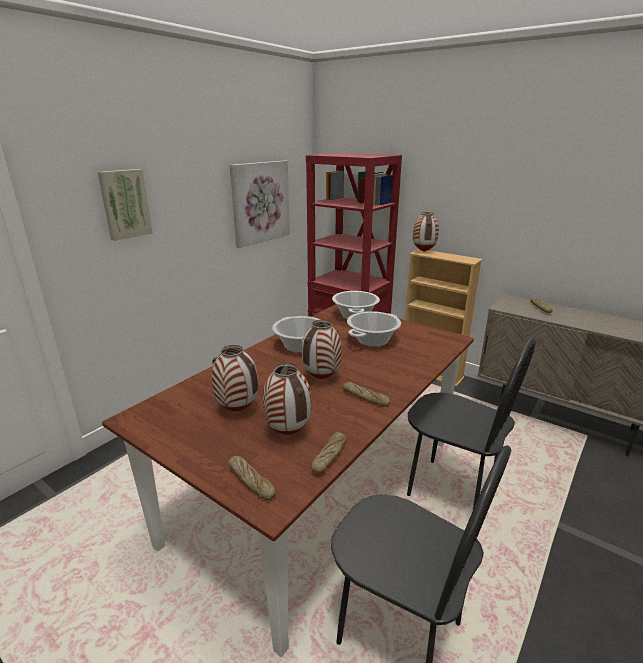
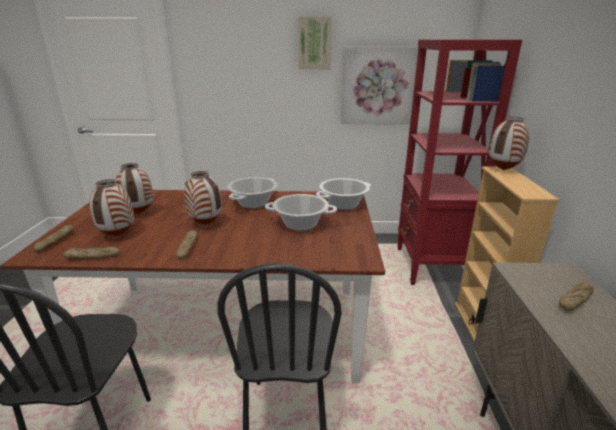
camera: 55 degrees right, 0 degrees up
picture [98,169,153,241] -> picture moved to [298,16,332,70]

